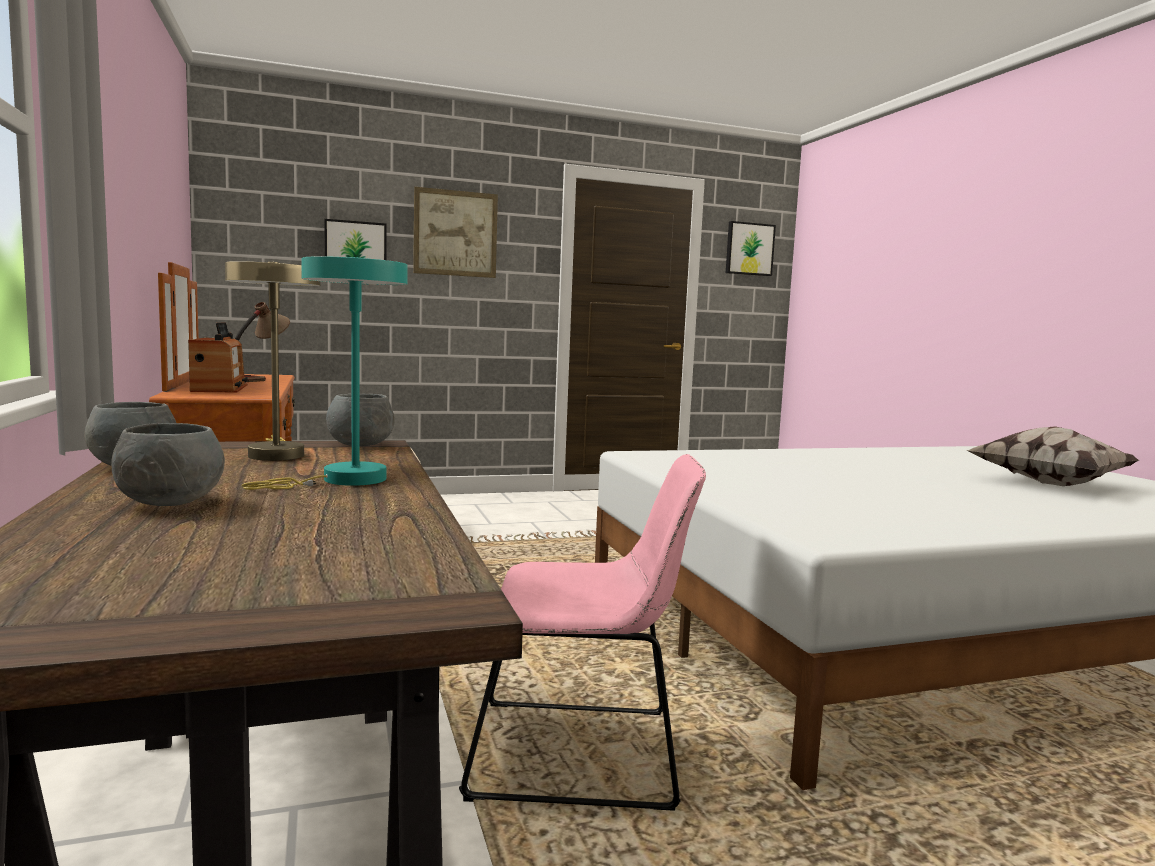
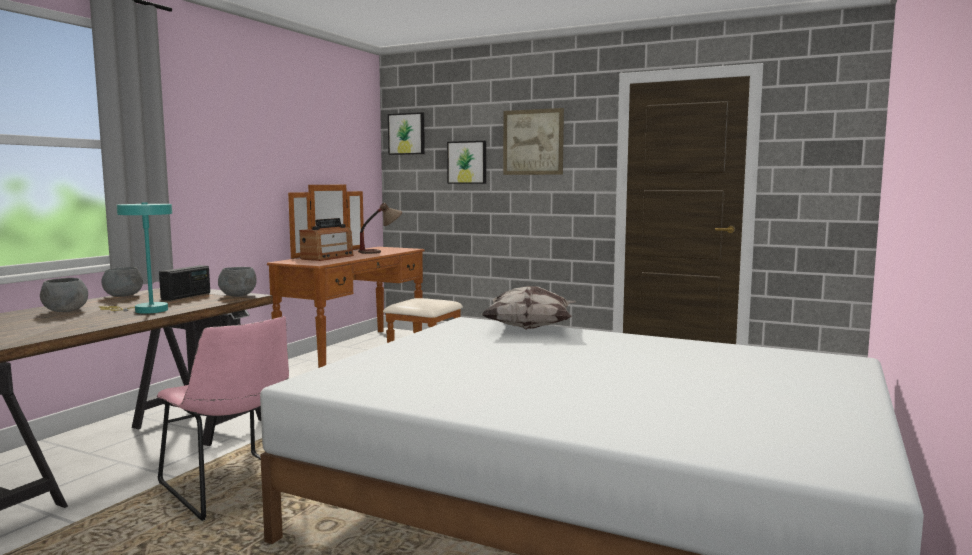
camera: 45 degrees right, 0 degrees up
beige table lamp [225,261,321,461] -> radio [159,265,210,301]
picture [726,221,776,276] -> picture moved to [388,112,425,155]
pillow [966,426,1140,486] -> pillow moved to [481,286,576,330]

